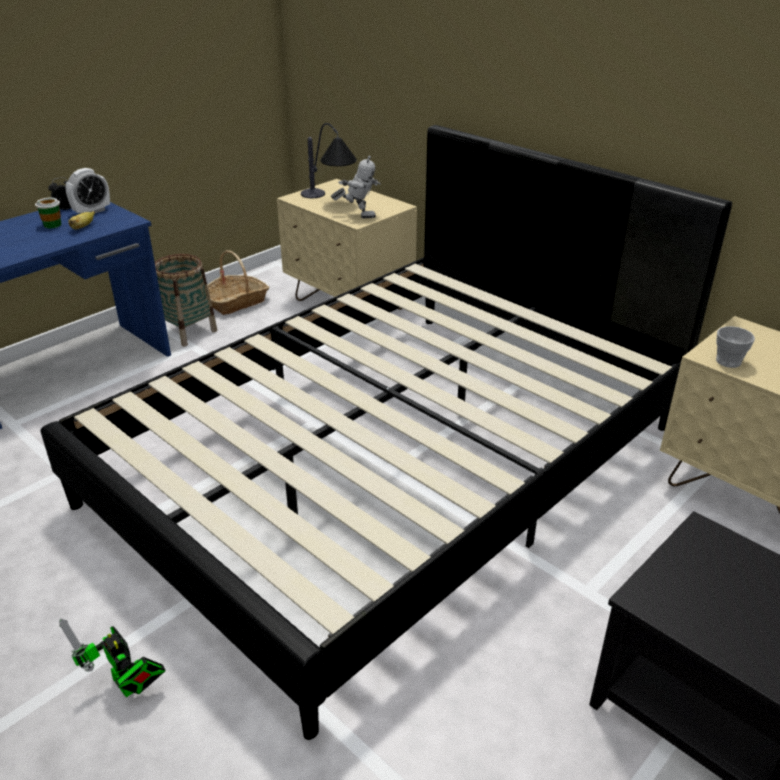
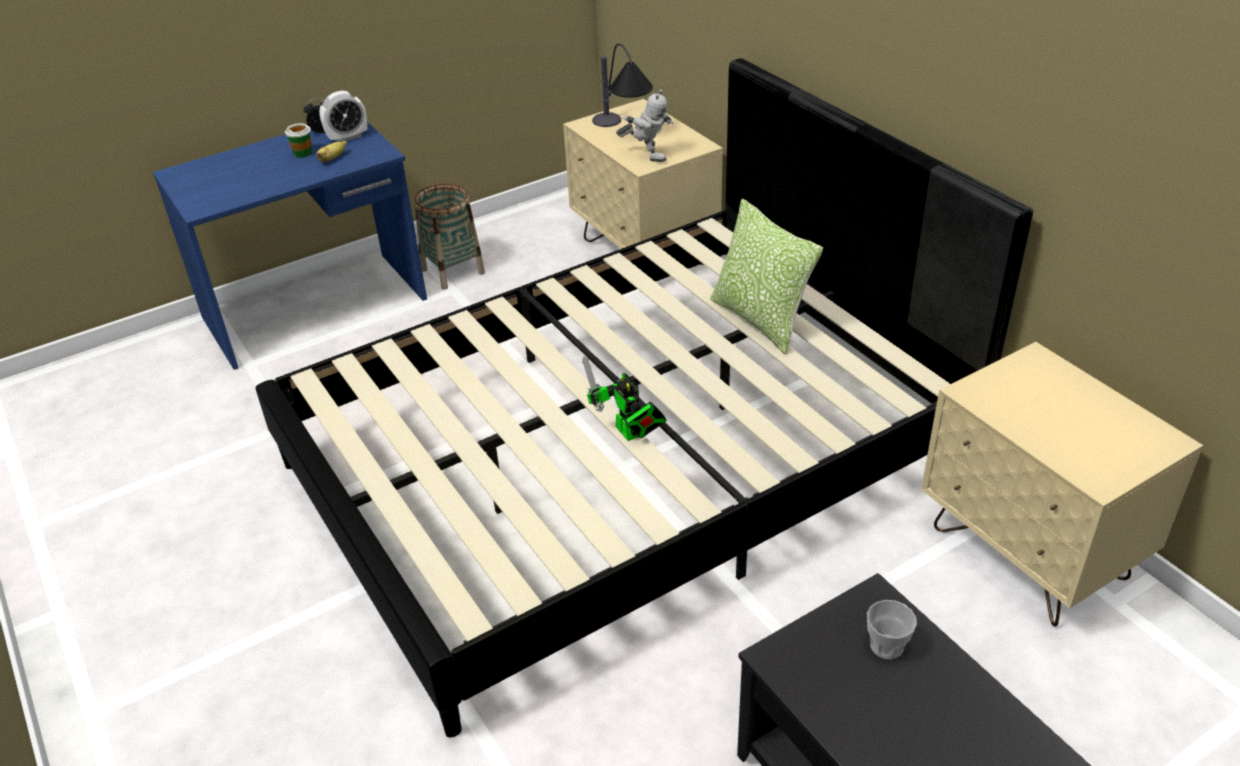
camera: 15 degrees right, 5 degrees up
toy robot [59,619,166,697] -> toy robot moved to [582,356,667,441]
basket [207,250,269,315] -> none
cup [716,326,755,368] -> cup moved to [867,600,917,659]
none -> pillow [710,199,823,354]

